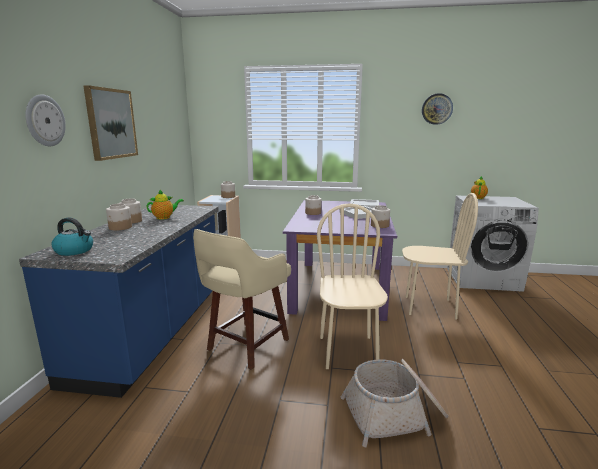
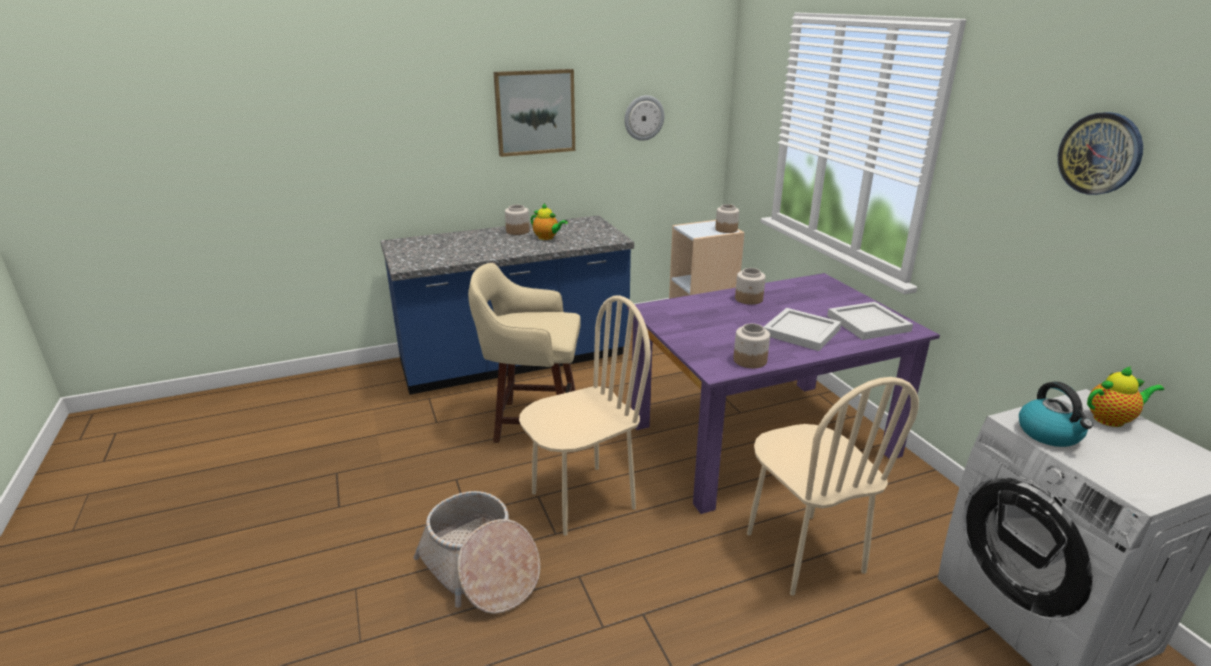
camera: 60 degrees right, 10 degrees up
wall clock [25,94,66,146] -> wall clock moved to [624,95,664,141]
kettle [51,218,93,256] -> kettle moved to [1019,381,1093,447]
jar [106,203,132,231] -> none

